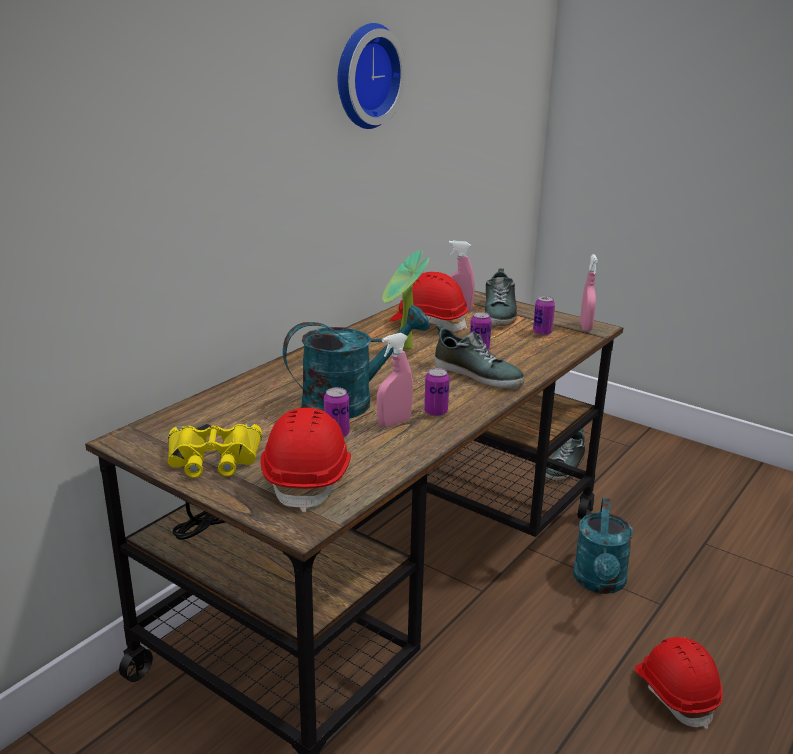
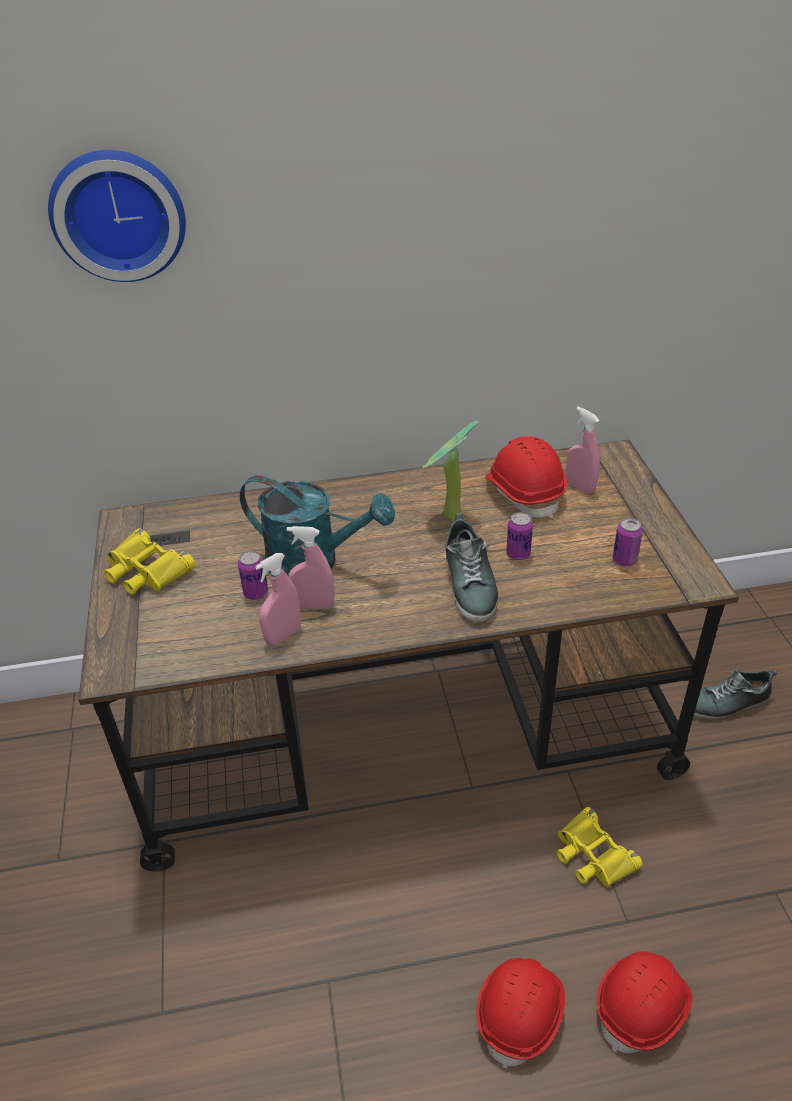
camera: 45 degrees right, 15 degrees up
red hard hat [260,408,351,512] -> red hard hat moved to [597,951,692,1053]
wall clock [338,23,406,129] -> wall clock moved to [48,150,186,282]
can [424,368,450,417] -> none
shoe [485,268,517,326] -> none
turquoise watering can [573,498,633,594] -> yellow binoculars [557,807,643,887]
pink spray bottle [580,254,598,331] -> pink spray bottle moved to [255,553,301,646]

